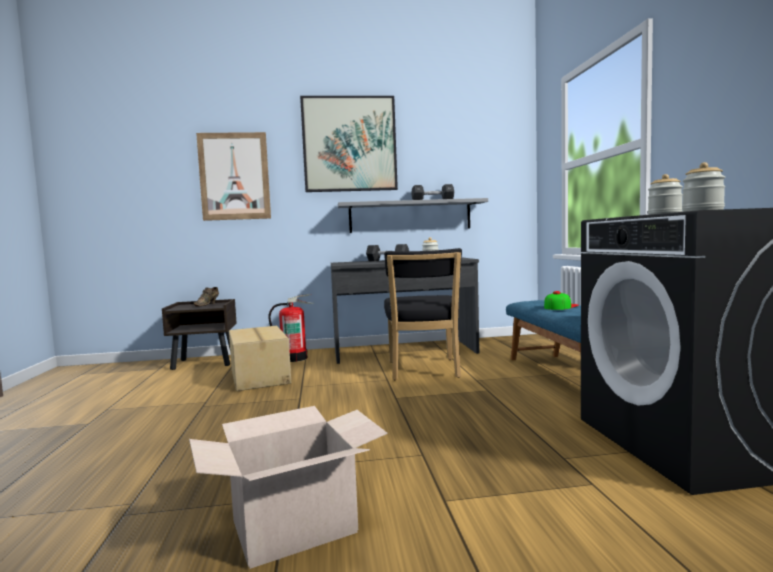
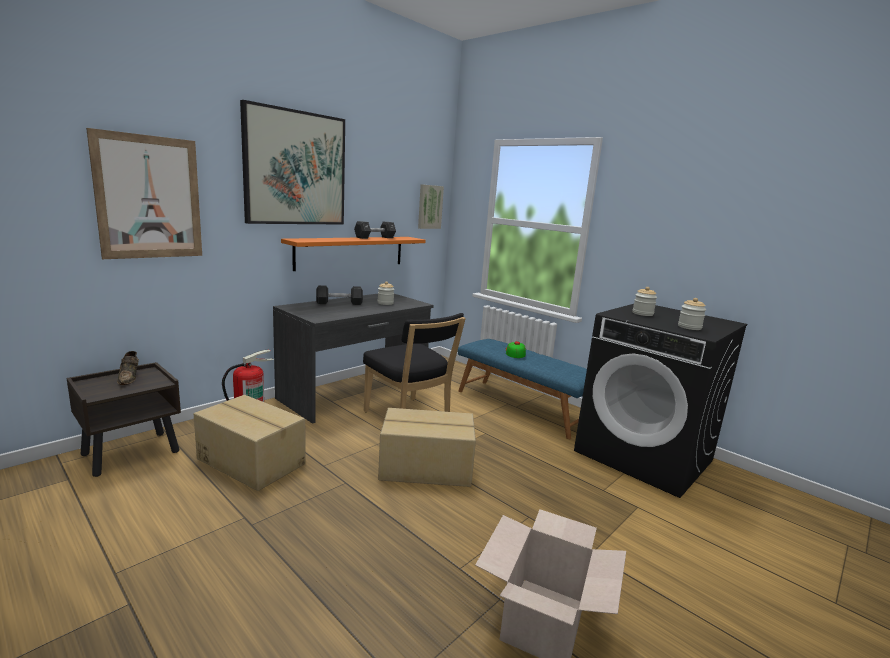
camera: 40 degrees left, 10 degrees up
grey shelf [338,198,488,233] -> orange shelf [281,237,425,271]
none -> cardboard box [378,408,476,487]
none -> picture [418,184,444,229]

